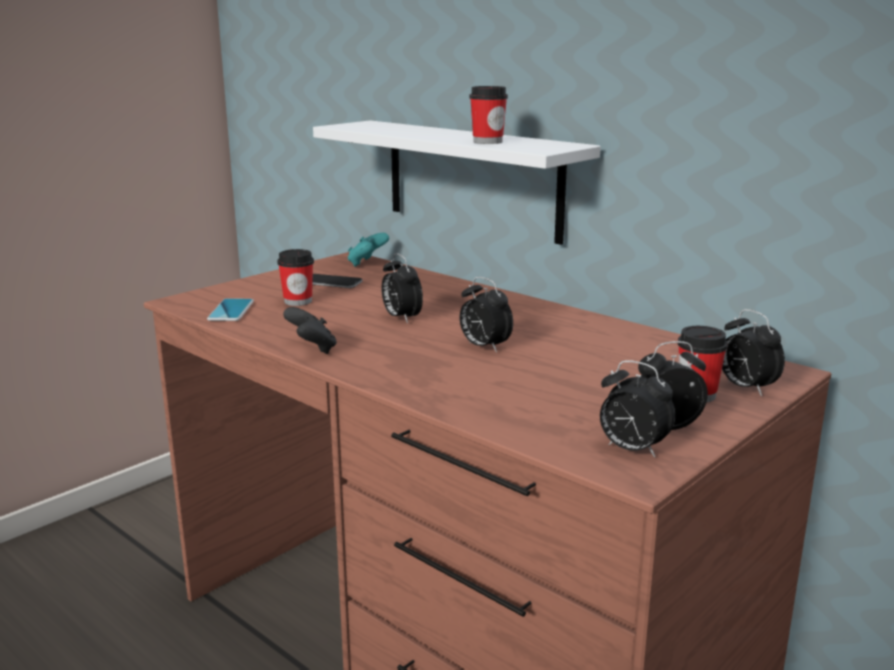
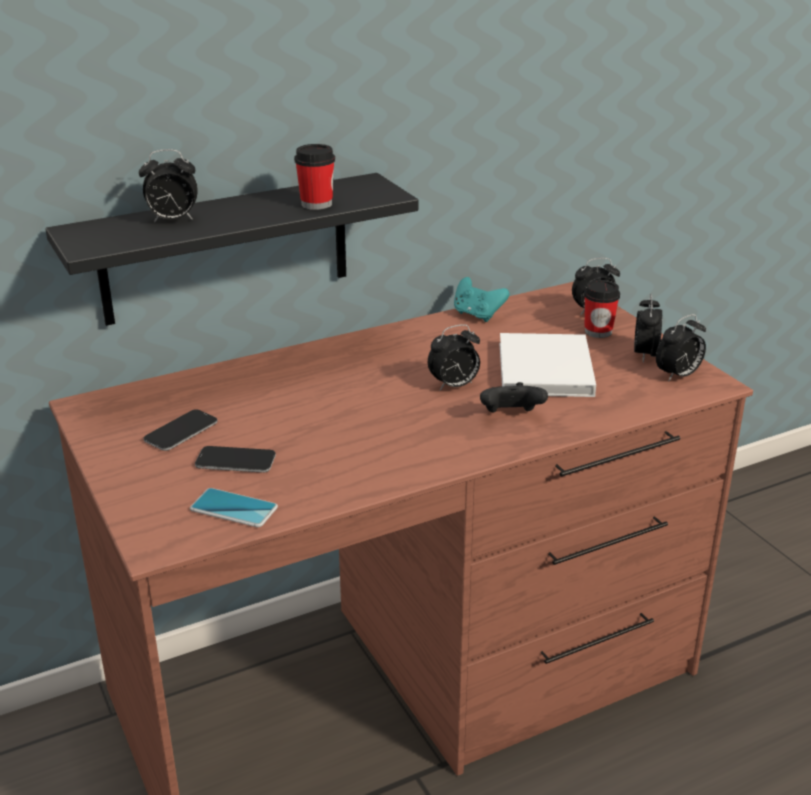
camera: 70 degrees left, 10 degrees up
cup [277,249,314,306] -> phone [195,446,276,473]
black game controller [283,307,337,354] -> black game controller moved to [480,382,548,413]
white shelf [313,120,601,245] -> black shelf [45,173,418,326]
turquoise game controller [348,233,389,267] -> turquoise game controller moved to [454,277,509,322]
alarm clock [381,253,423,323] -> alarm clock moved to [139,149,198,223]
none -> white book [500,333,596,397]

